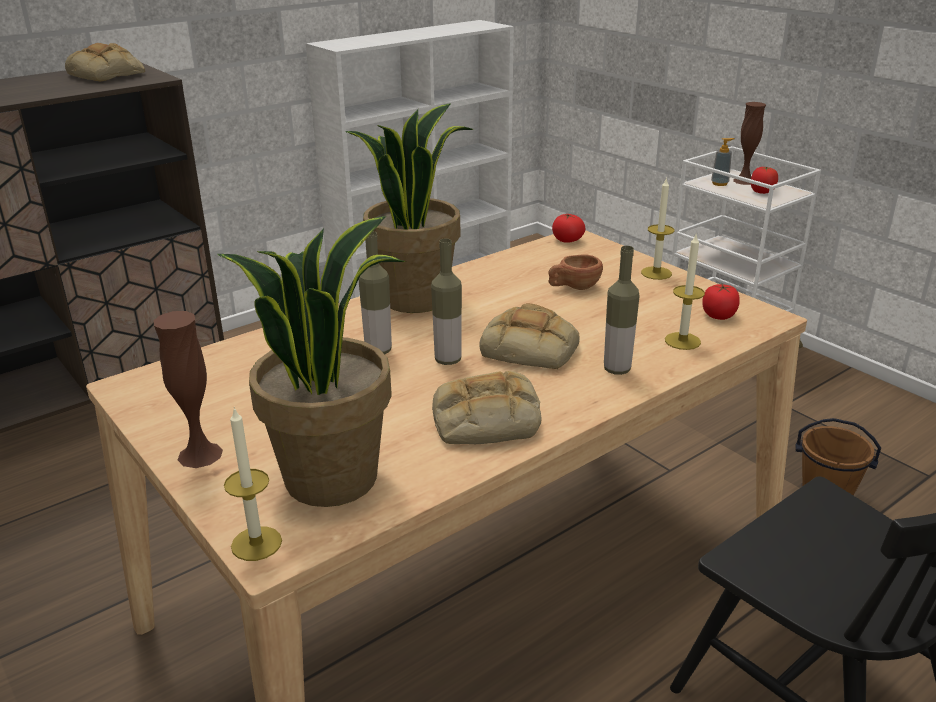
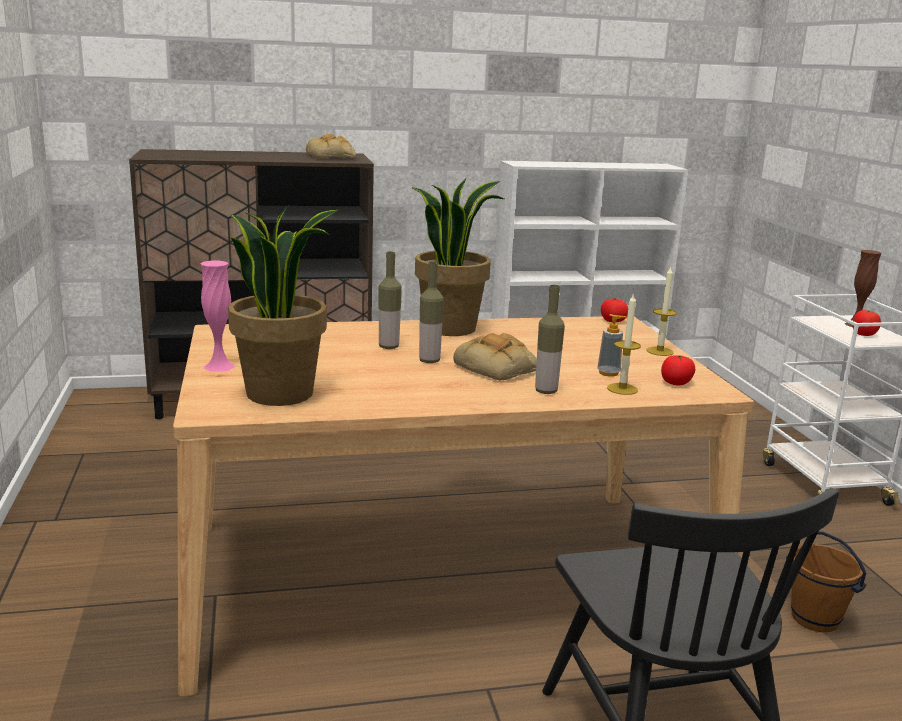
camera: 25 degrees right, 10 degrees down
brown vase [154,311,223,468] -> pink vase [200,261,235,372]
candle [224,407,282,561] -> none
bread [432,371,542,444] -> none
brown cup [548,254,603,290] -> none
soap dispenser [711,138,735,186] -> soap dispenser moved to [597,314,627,377]

